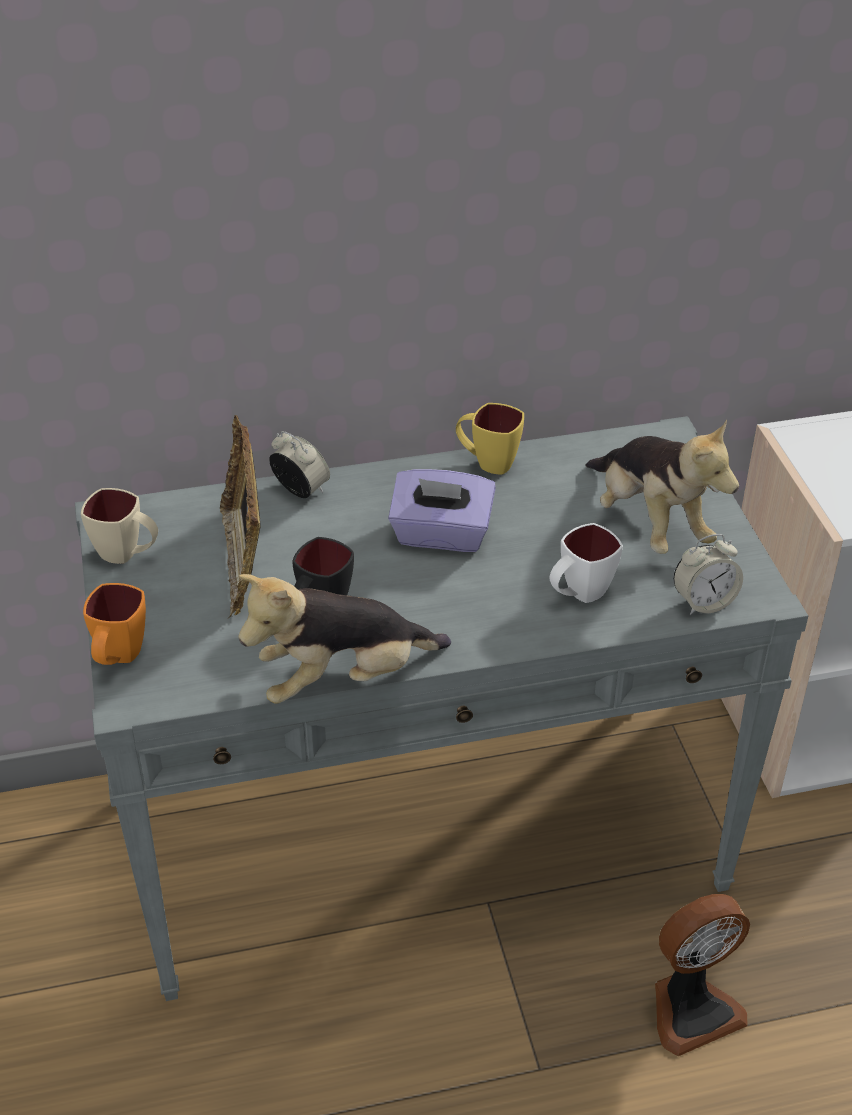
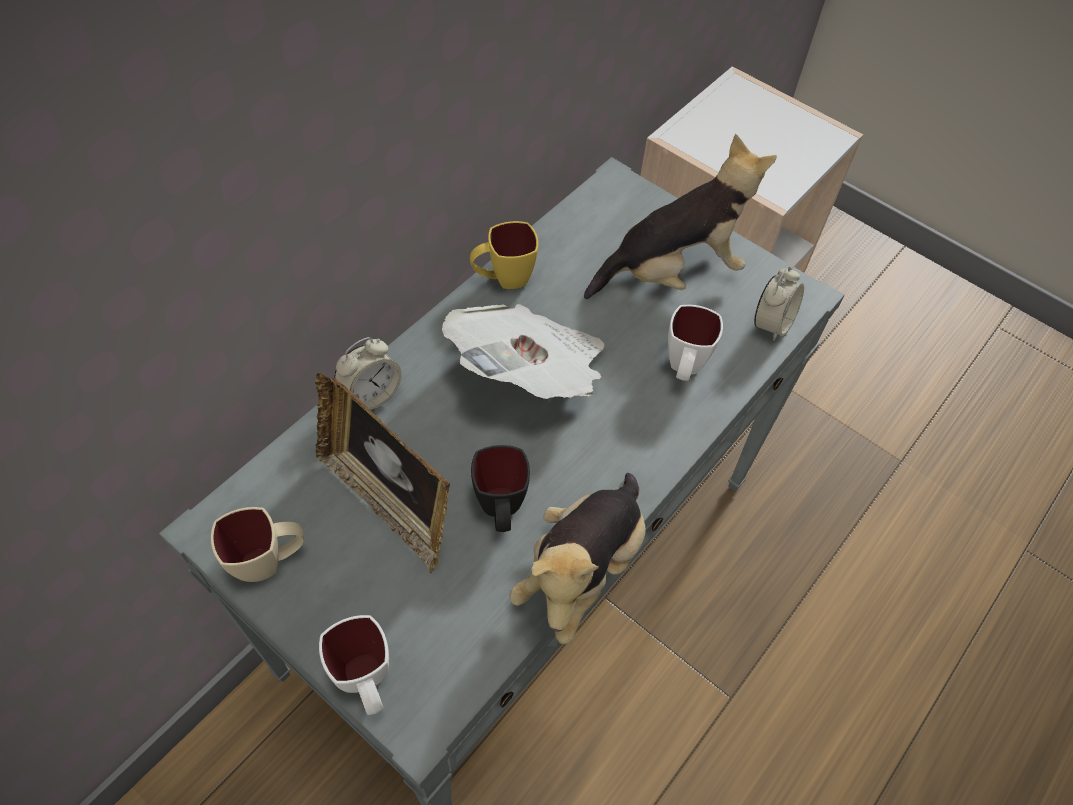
camera: 40 degrees left, 15 degrees up
orange mug [83,583,146,665] -> white mug [319,615,389,715]
alarm clock [269,431,330,498] -> alarm clock turned 135 degrees clockwise [334,337,402,410]
purple tissue box [388,469,496,552] -> newspaper [442,304,605,399]
plush toy [586,419,739,554] -> plush toy turned 45 degrees counterclockwise [584,133,777,299]
fan [655,894,750,1056] -> none

